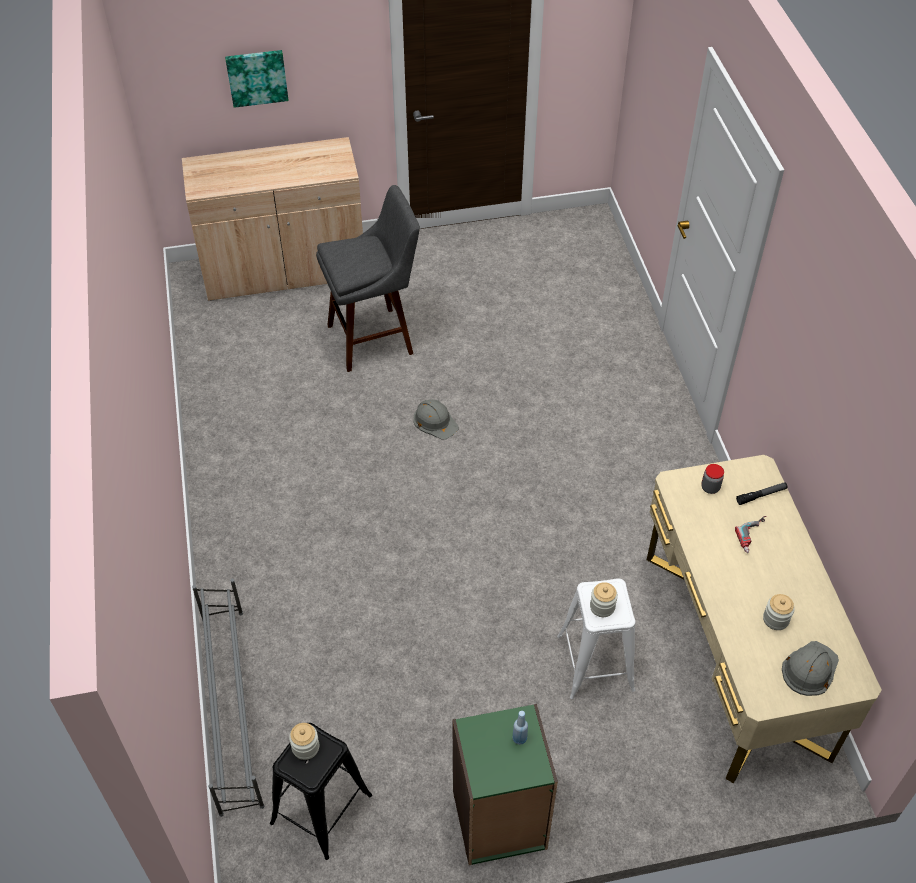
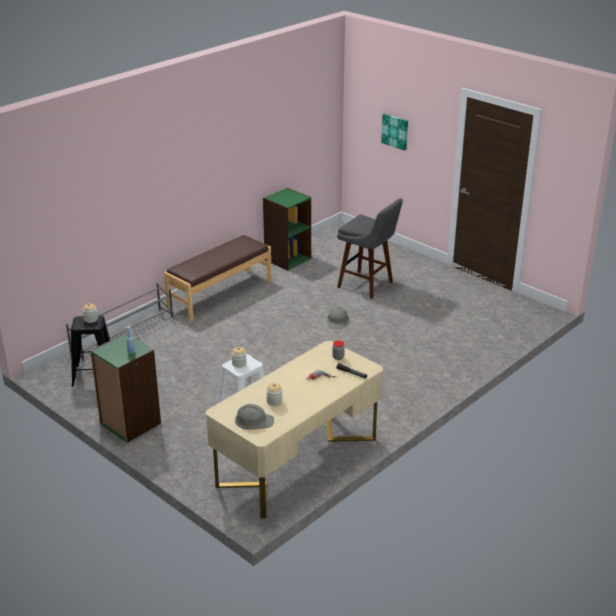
camera: 55 degrees right, 20 degrees down
beige cabinet [182,137,363,301] -> none
none -> brown bench [164,235,272,322]
none -> green bookcase [263,188,311,271]

